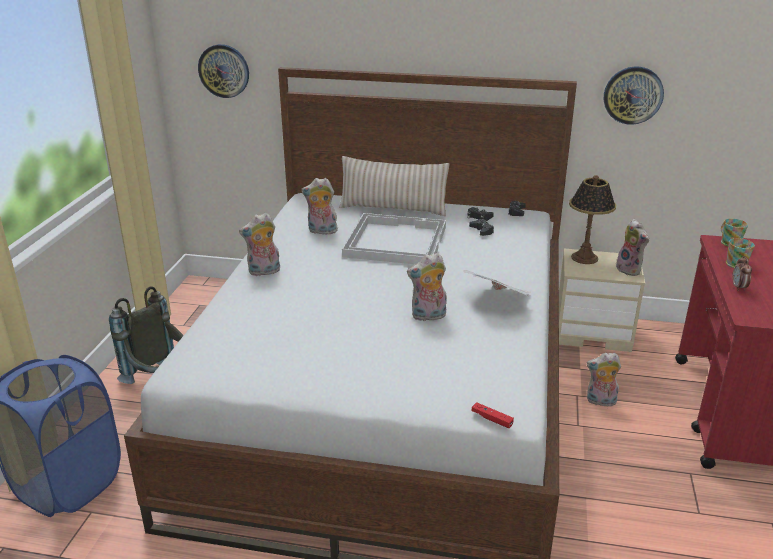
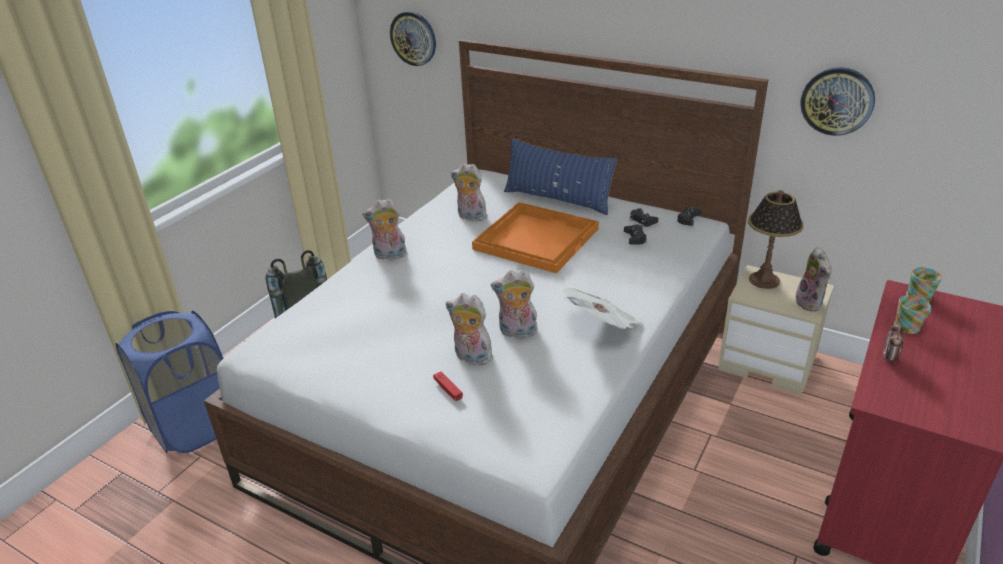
camera: 20 degrees right, 5 degrees up
beige pillow [339,156,449,216] -> blue pillow [504,138,617,215]
white tray [342,213,446,264] -> orange tray [472,202,599,273]
red game controller [472,402,514,428] -> red game controller moved to [433,372,463,401]
plush toy [587,353,621,407] -> plush toy moved to [446,293,493,365]

